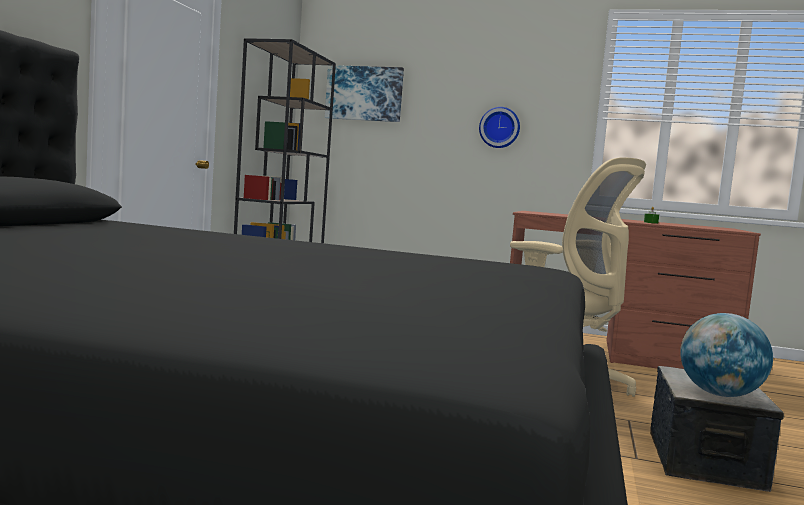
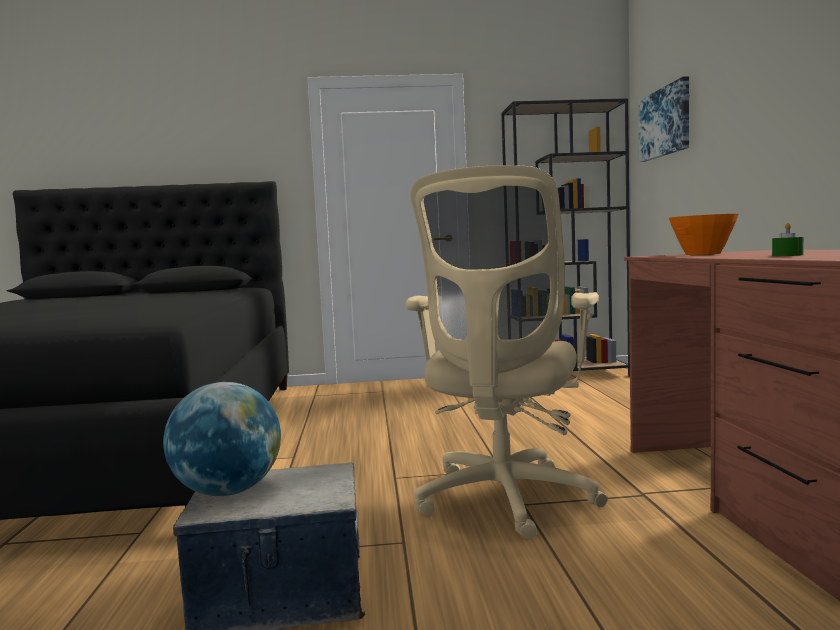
camera: 70 degrees right, 0 degrees up
wall clock [479,107,520,148] -> none
none -> orange bowl [669,214,738,255]

